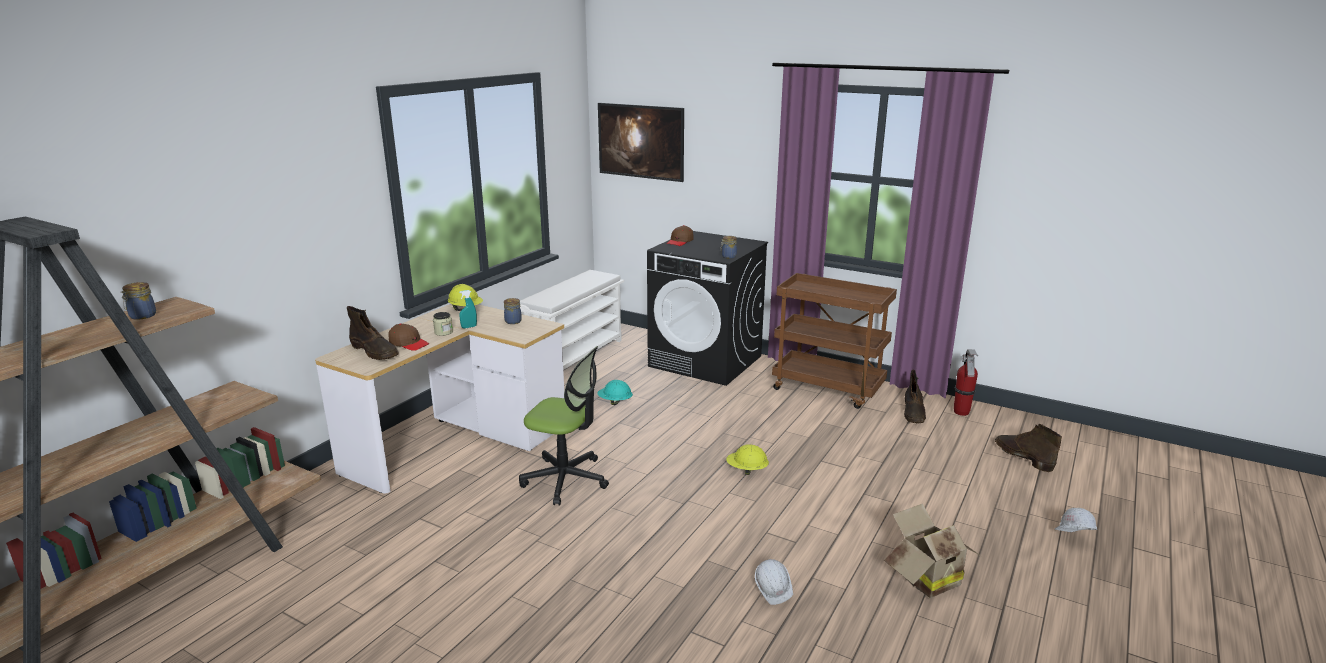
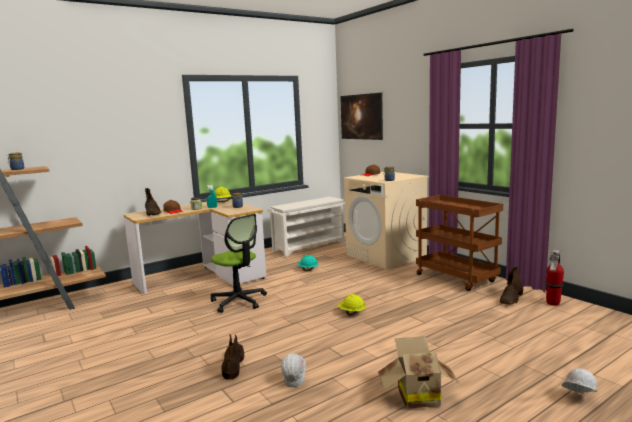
camera: 25 degrees right, 10 degrees down
black washing machine [647,231,768,386] -> beige washing machine [344,172,429,270]
brown boot [995,424,1062,473] -> brown boot moved to [221,334,244,380]

